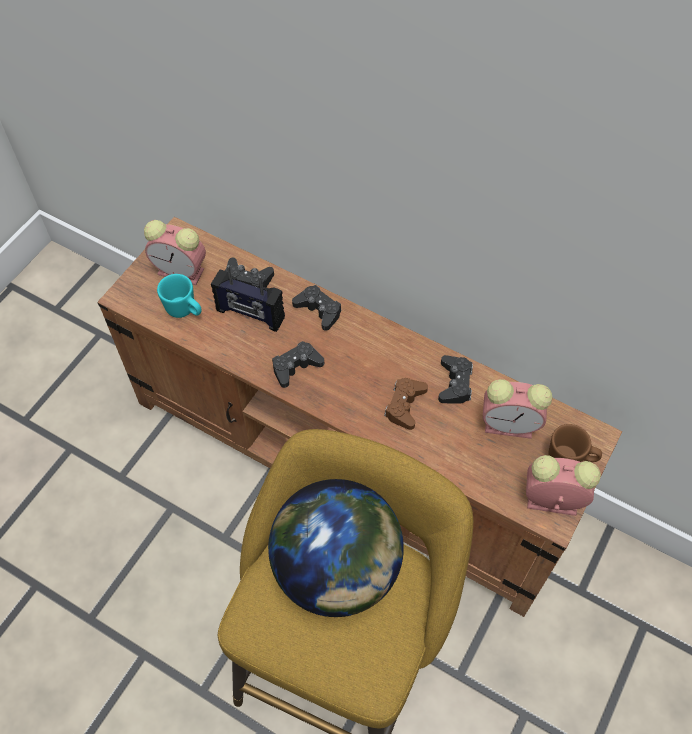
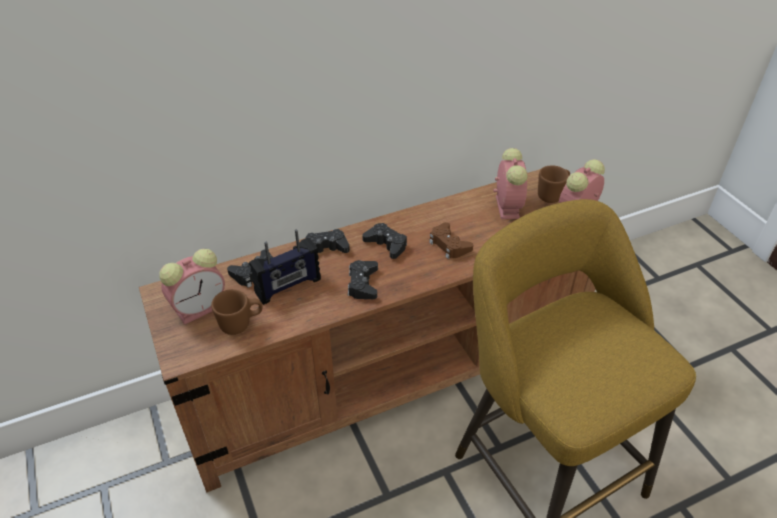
camera: 55 degrees left, 15 degrees down
turquoise mug [157,274,202,318] -> brown mug [211,289,263,335]
globe [268,479,404,617] -> none
black game controller [438,355,473,404] -> black game controller moved to [362,223,407,259]
alarm clock [483,379,552,439] -> alarm clock turned 45 degrees counterclockwise [493,148,528,219]

